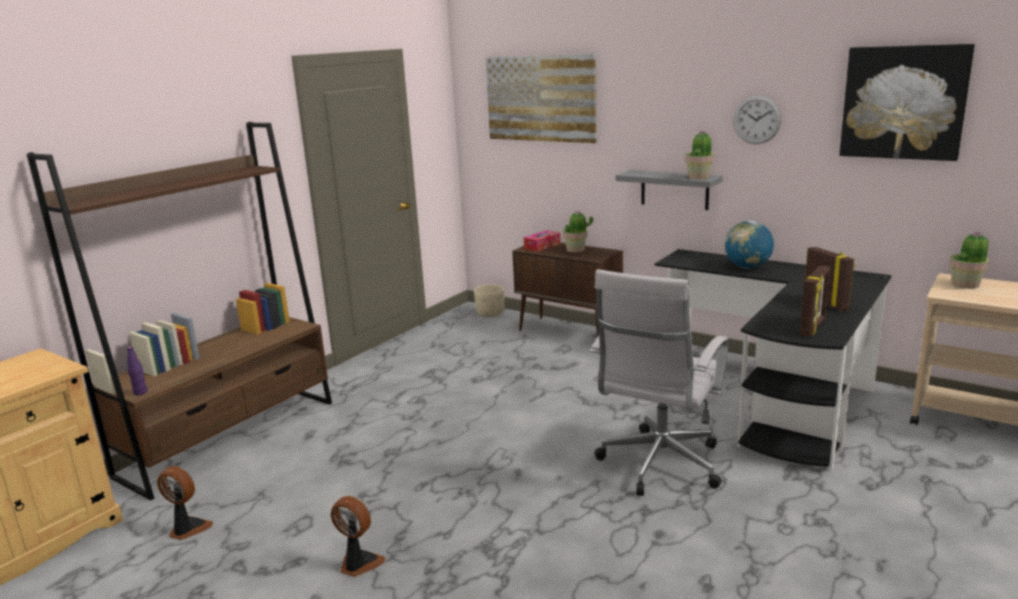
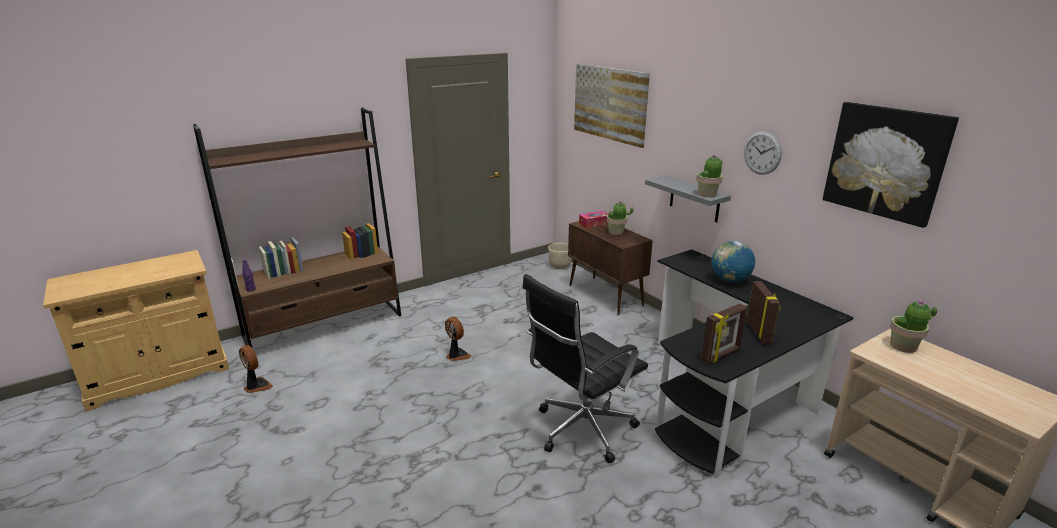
camera: 20 degrees right, 5 degrees up
fan [331,496,385,577] -> fan moved to [445,317,471,361]
white office chair [590,269,729,496] -> black office chair [522,274,648,463]

